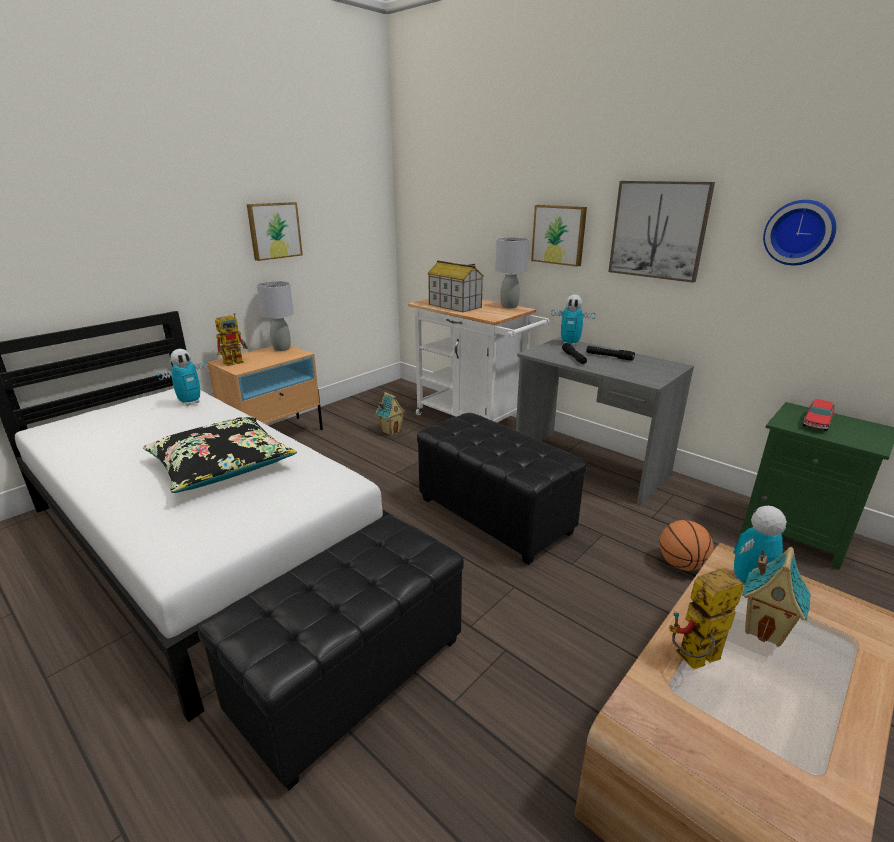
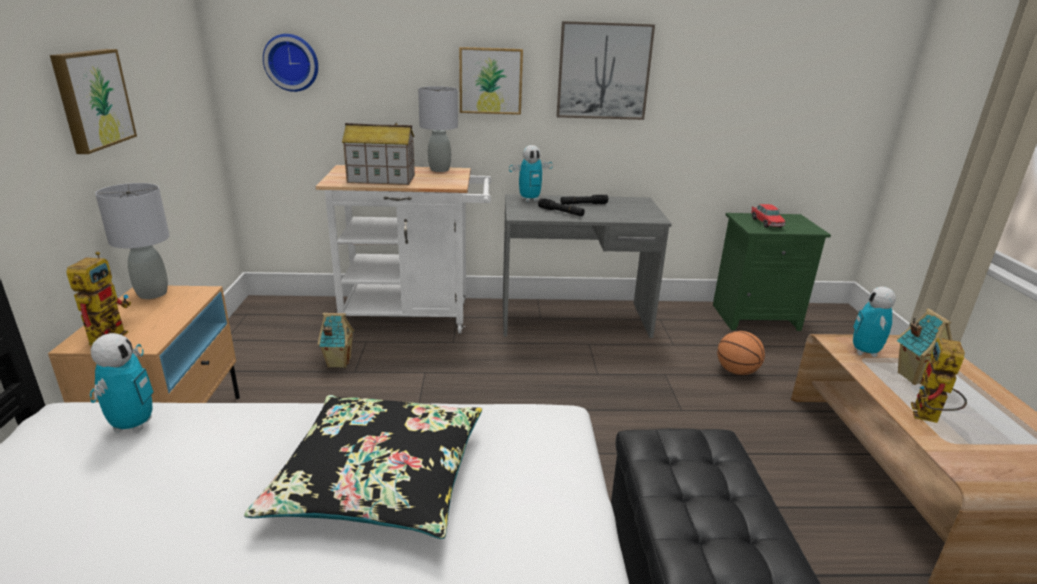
camera: 45 degrees left, 0 degrees up
black ottoman [417,413,587,565] -> none
wall clock [763,200,836,265] -> wall clock moved to [263,34,318,92]

